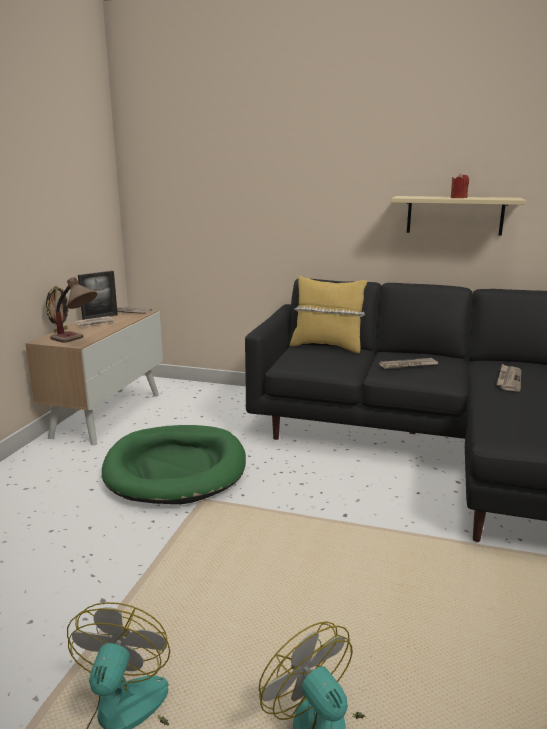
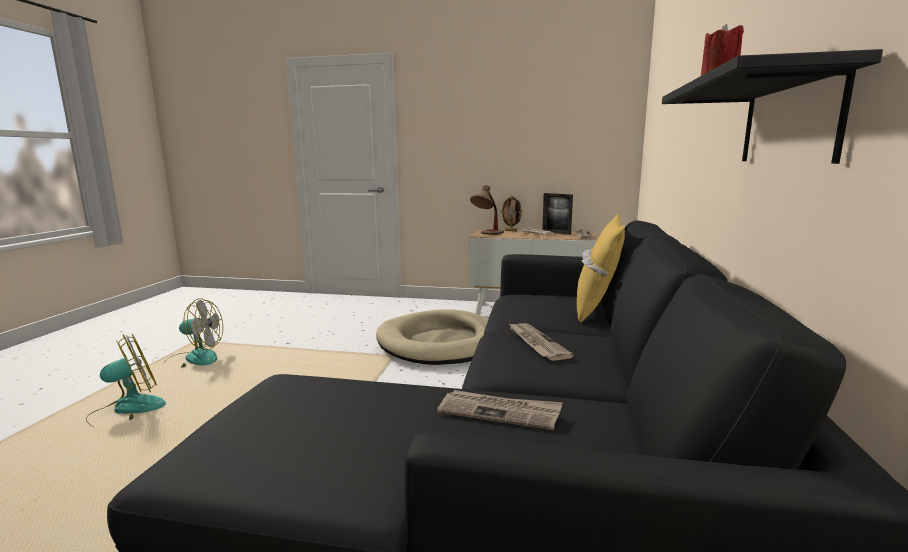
camera: 85 degrees right, 5 degrees down
green dog bed [102,425,246,504] -> beige dog bed [376,309,488,365]
beige shelf [391,196,526,236] -> black shelf [662,49,883,164]

